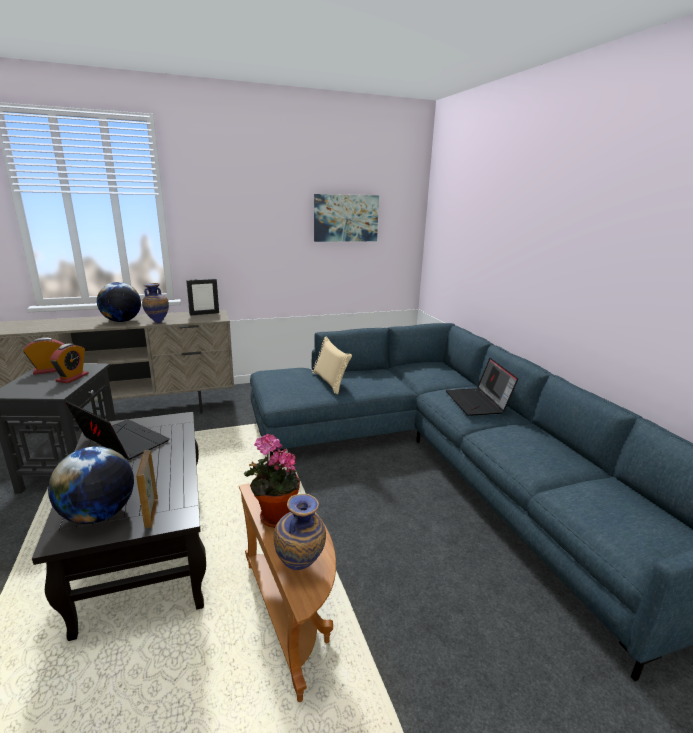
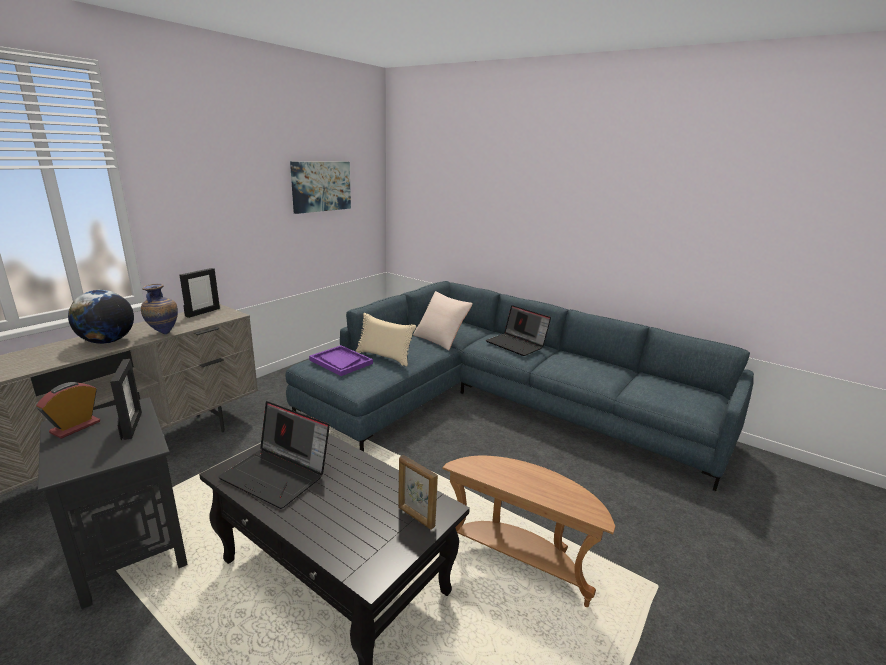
camera: 35 degrees left, 0 degrees up
globe [48,446,134,524] -> none
alarm clock [50,344,89,383] -> picture frame [110,359,142,440]
laptop [65,401,170,460] -> laptop turned 150 degrees counterclockwise [218,401,330,509]
potted plant [244,434,300,528] -> none
vase [274,494,326,570] -> none
none -> purple tray [309,345,373,376]
none -> beige pillow [413,291,473,351]

